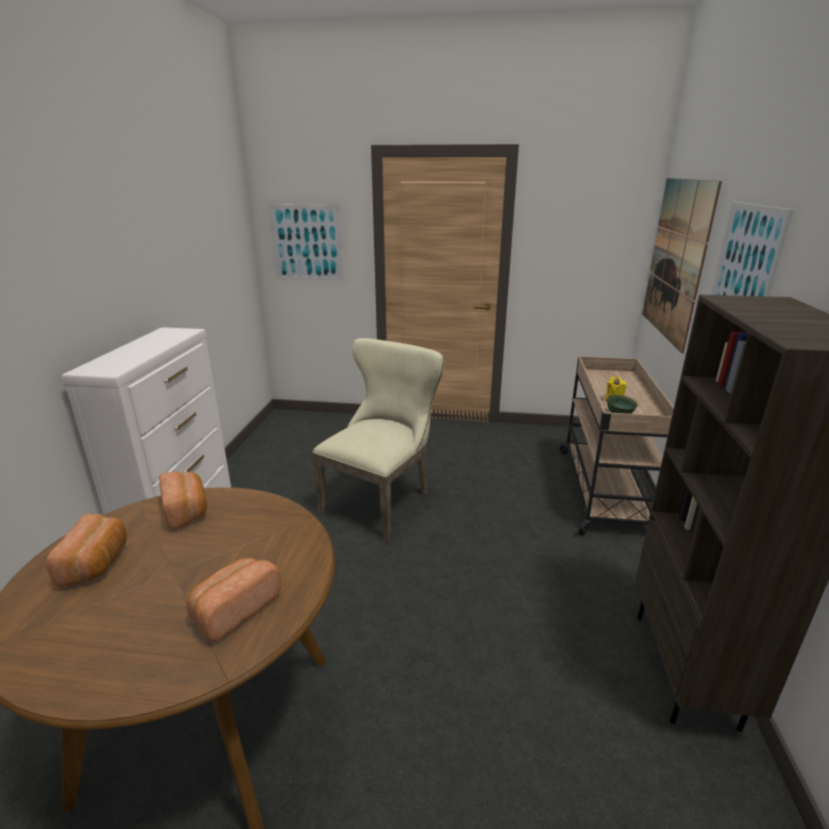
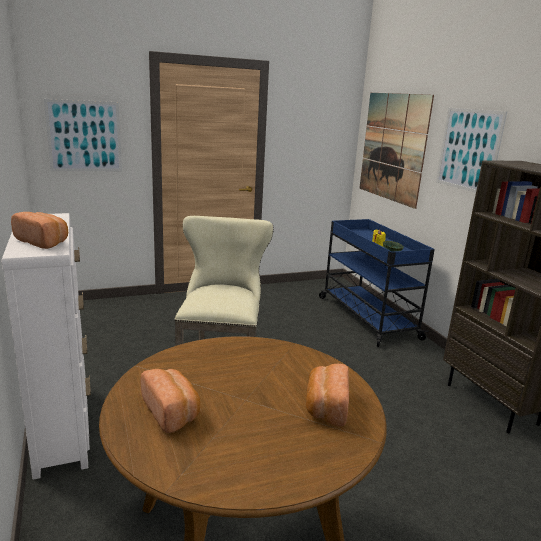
camera: 30 degrees left, 5 degrees down
bread [159,471,207,529] -> bread moved to [11,212,68,249]
beige cart [560,356,674,536] -> blue cart [319,219,435,347]

